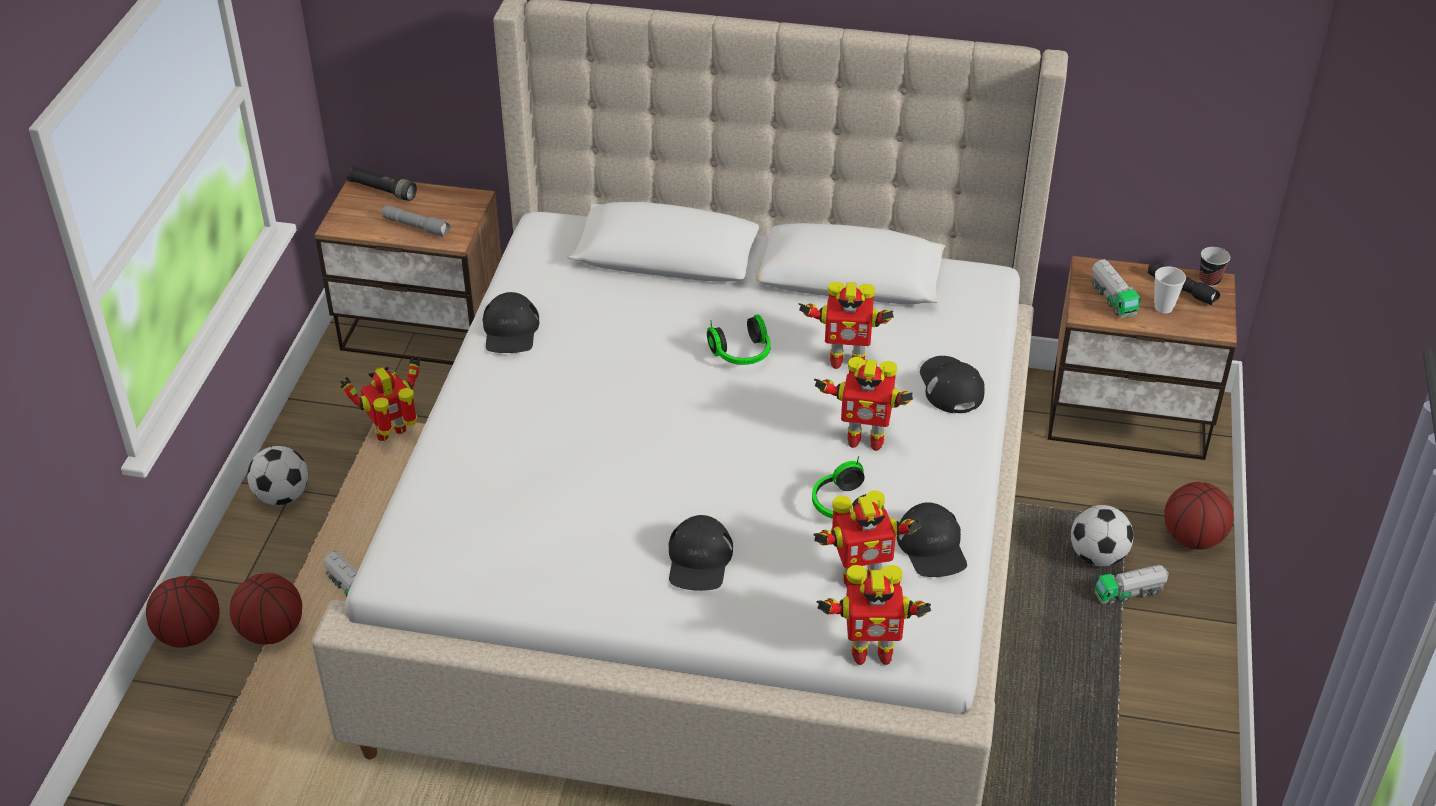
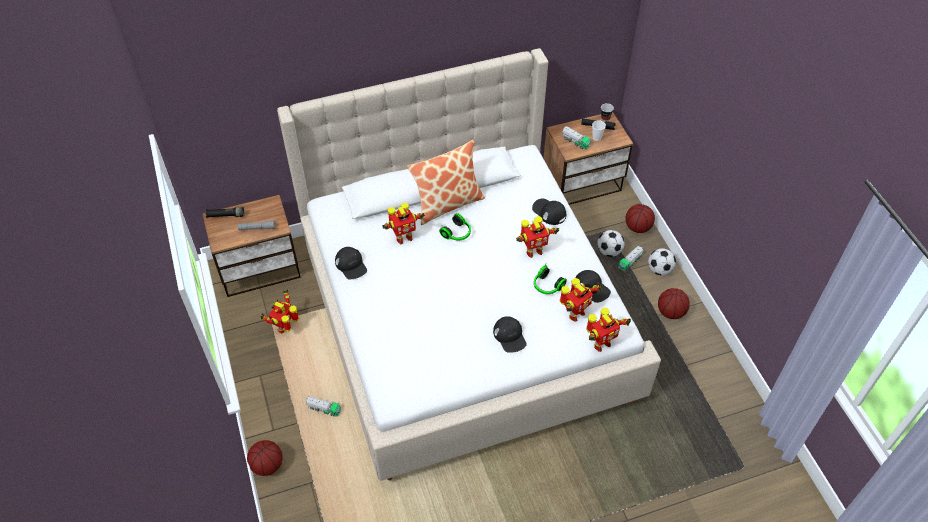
camera: 30 degrees left, 10 degrees up
basketball [230,573,302,645] -> basketball moved to [658,288,690,319]
football [247,446,308,505] -> football moved to [648,248,676,276]
toy robot [798,282,894,369] -> toy robot moved to [382,203,425,244]
none -> pillow [407,140,485,225]

